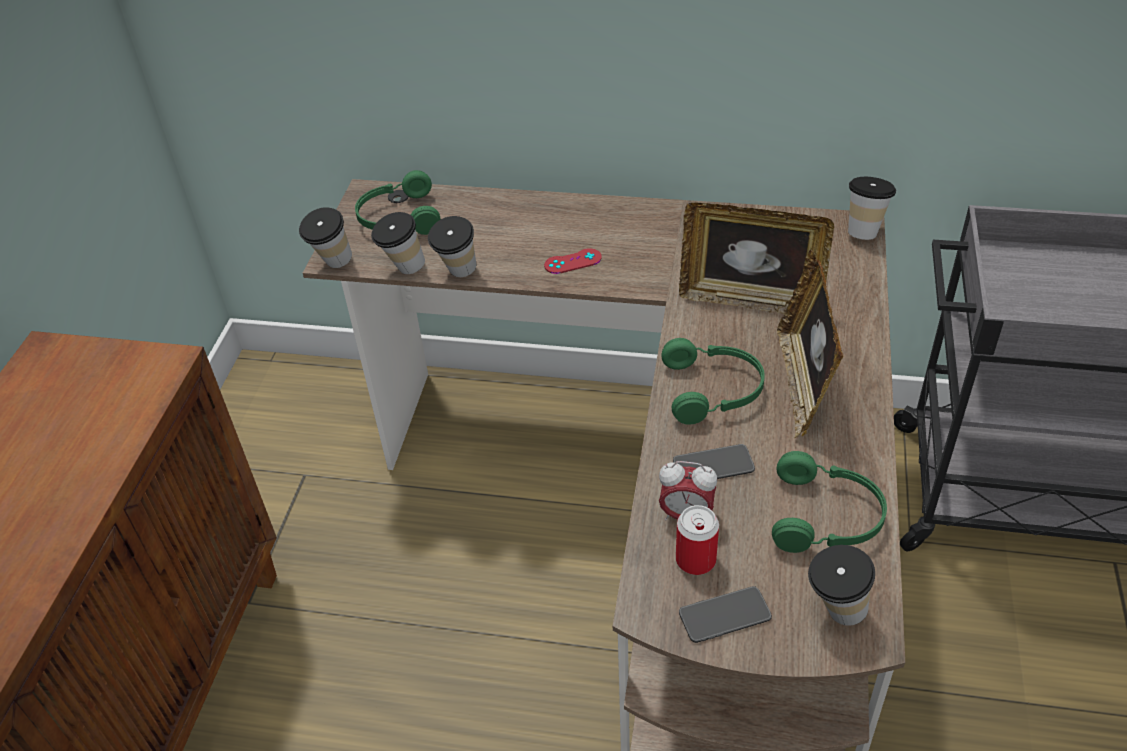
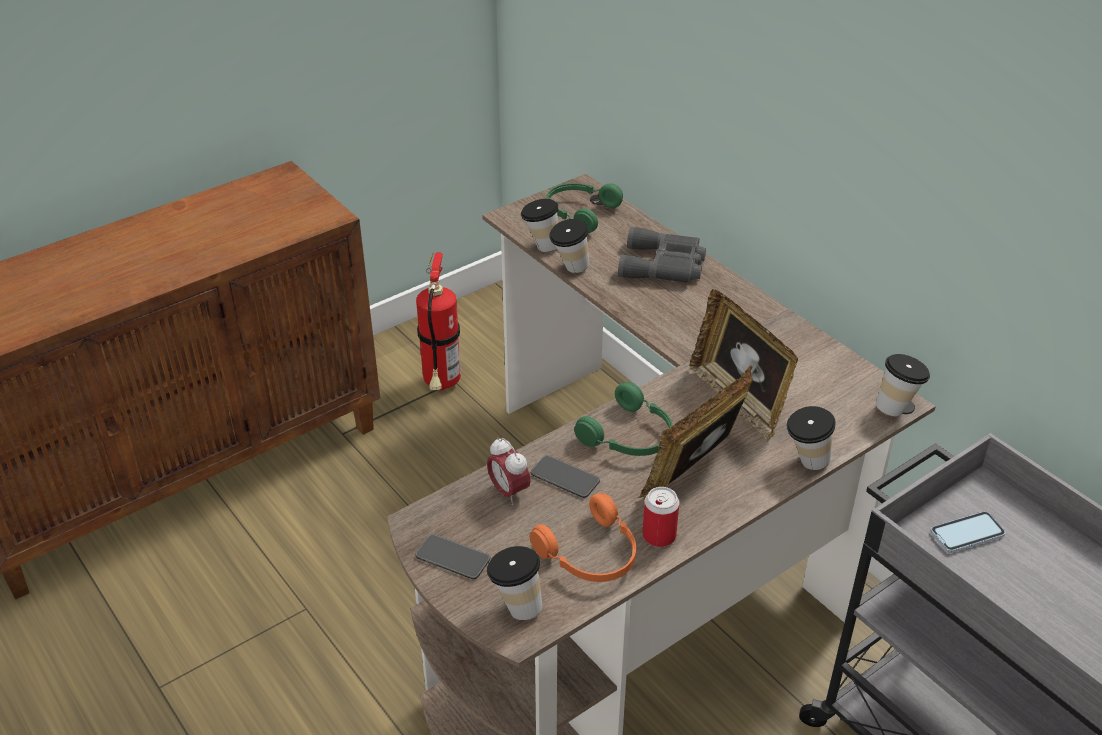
camera: 40 degrees right, 5 degrees down
cup [299,207,352,268] -> cup moved to [787,406,836,470]
red game controller [544,248,602,274] -> none
can [676,505,719,575] -> can moved to [642,487,679,547]
green headphones [772,451,887,553] -> orange headphones [530,493,636,582]
none -> fire extinguisher [416,252,461,391]
none -> grey binoculars [618,227,706,283]
none -> phone [930,511,1006,553]

